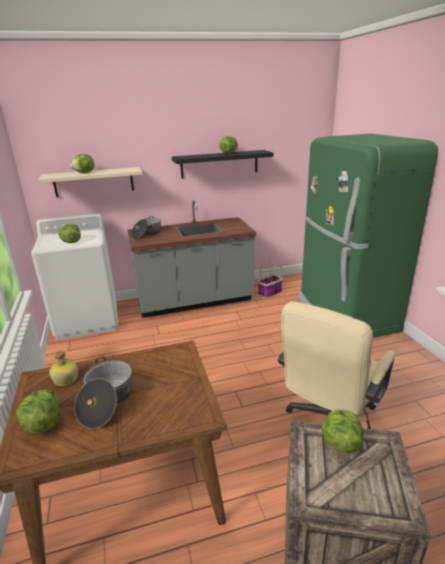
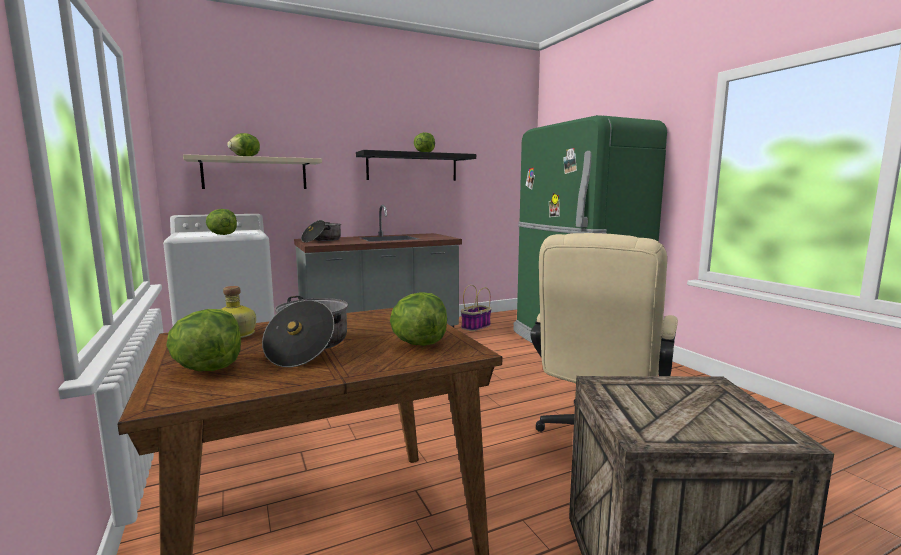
camera: 10 degrees left, 15 degrees down
lettuce [322,409,364,454] -> lettuce moved to [390,292,447,346]

